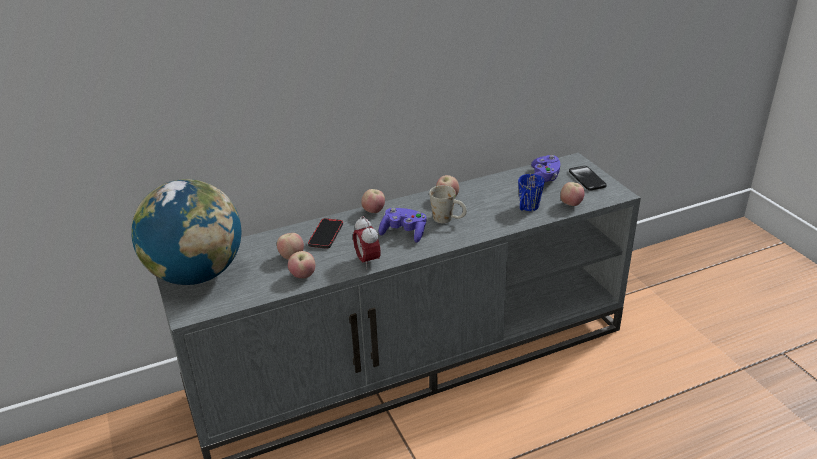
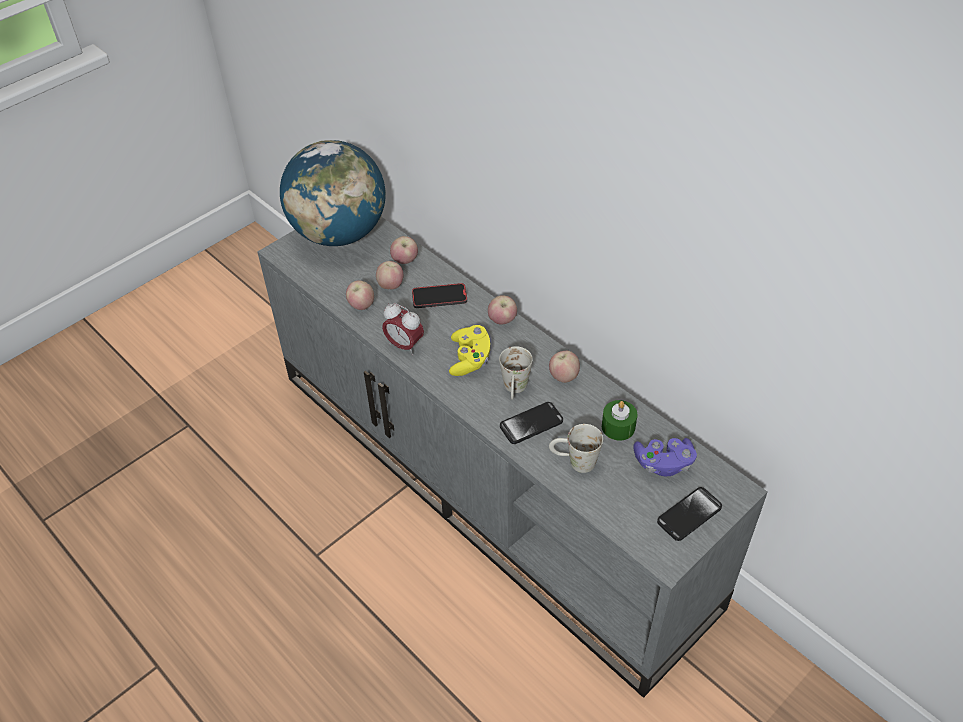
camera: 70 degrees right, 15 degrees up
alarm clock [353,216,381,270] -> alarm clock turned 105 degrees counterclockwise [382,303,424,355]
purple game controller [378,208,427,243] -> yellow game controller [449,325,490,376]
blue mug [518,174,544,211] -> white mug [549,424,603,473]
apple [560,182,585,206] -> apple moved to [390,236,418,264]
none -> phone [500,402,563,444]
none -> green candle [602,400,637,441]

